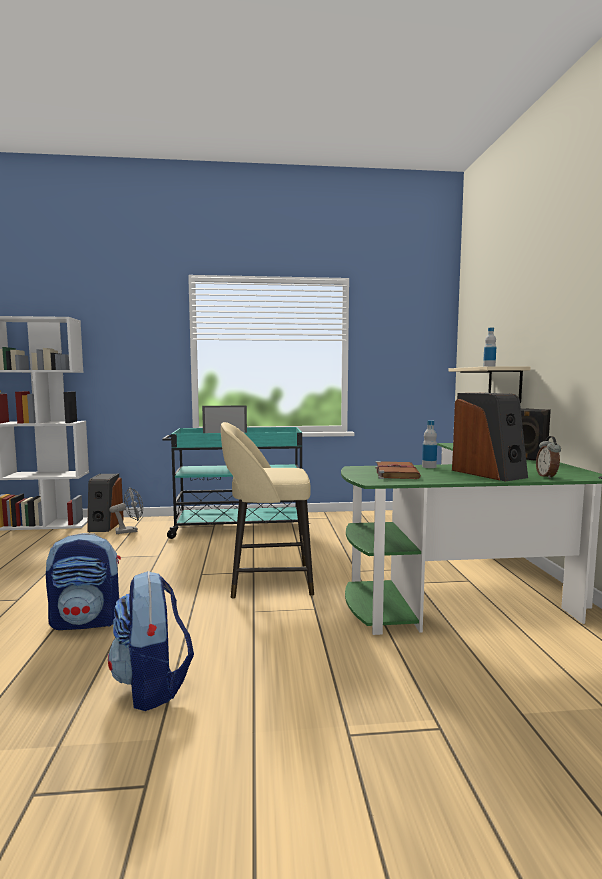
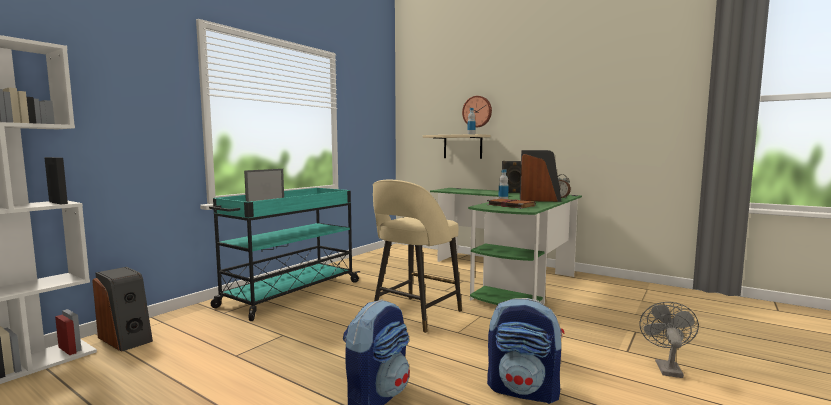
camera: 50 degrees left, 0 degrees up
grey fan [109,487,143,534] -> grey fan moved to [639,302,699,378]
none -> wall clock [462,96,492,127]

